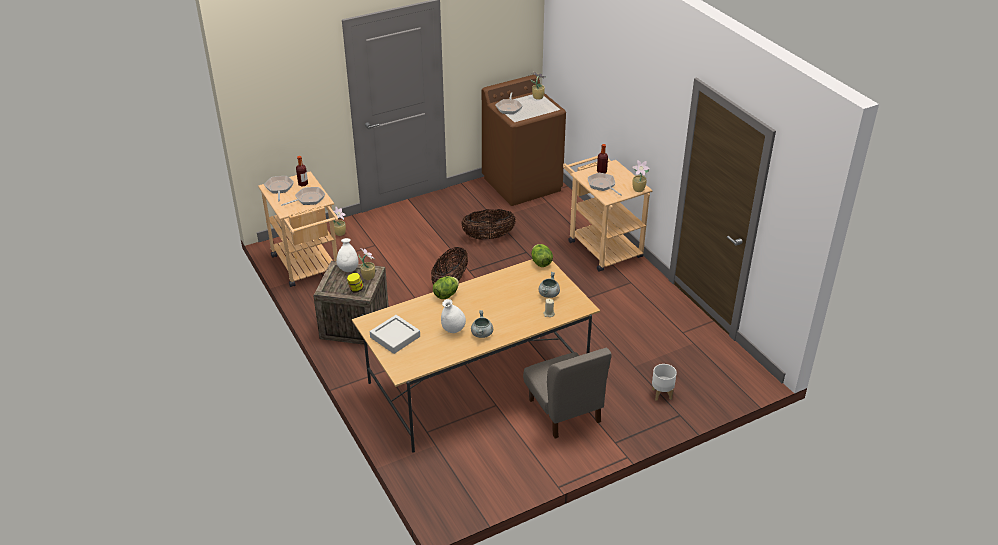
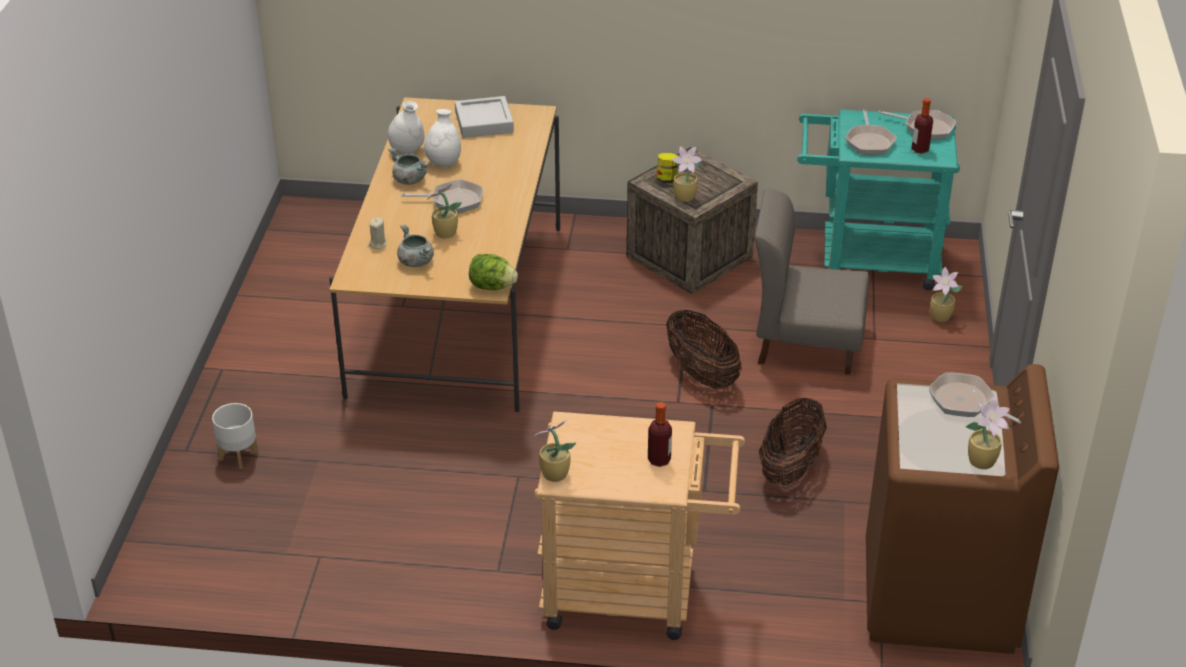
camera: 125 degrees right, 0 degrees up
beige cart [258,171,338,287] -> turquoise cart [797,110,960,290]
white vase [336,238,358,272] -> white vase moved to [388,101,424,155]
lettuce [433,276,459,299] -> none
grey chair [523,347,612,438] -> grey chair moved to [755,188,869,375]
frying pan [588,173,622,196] -> frying pan moved to [401,179,483,214]
none -> potted plant [428,182,462,238]

